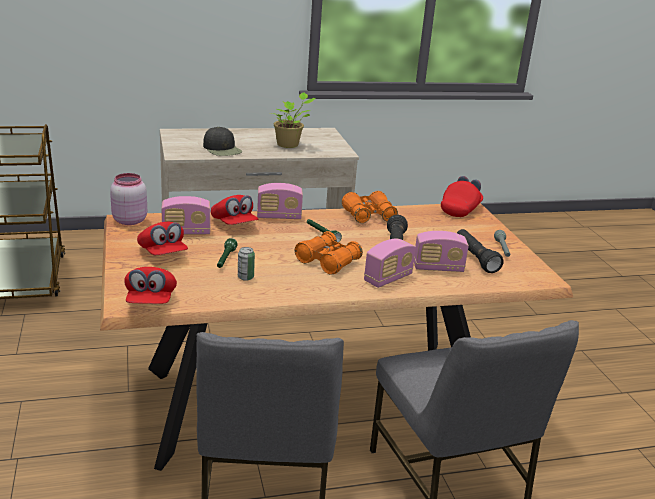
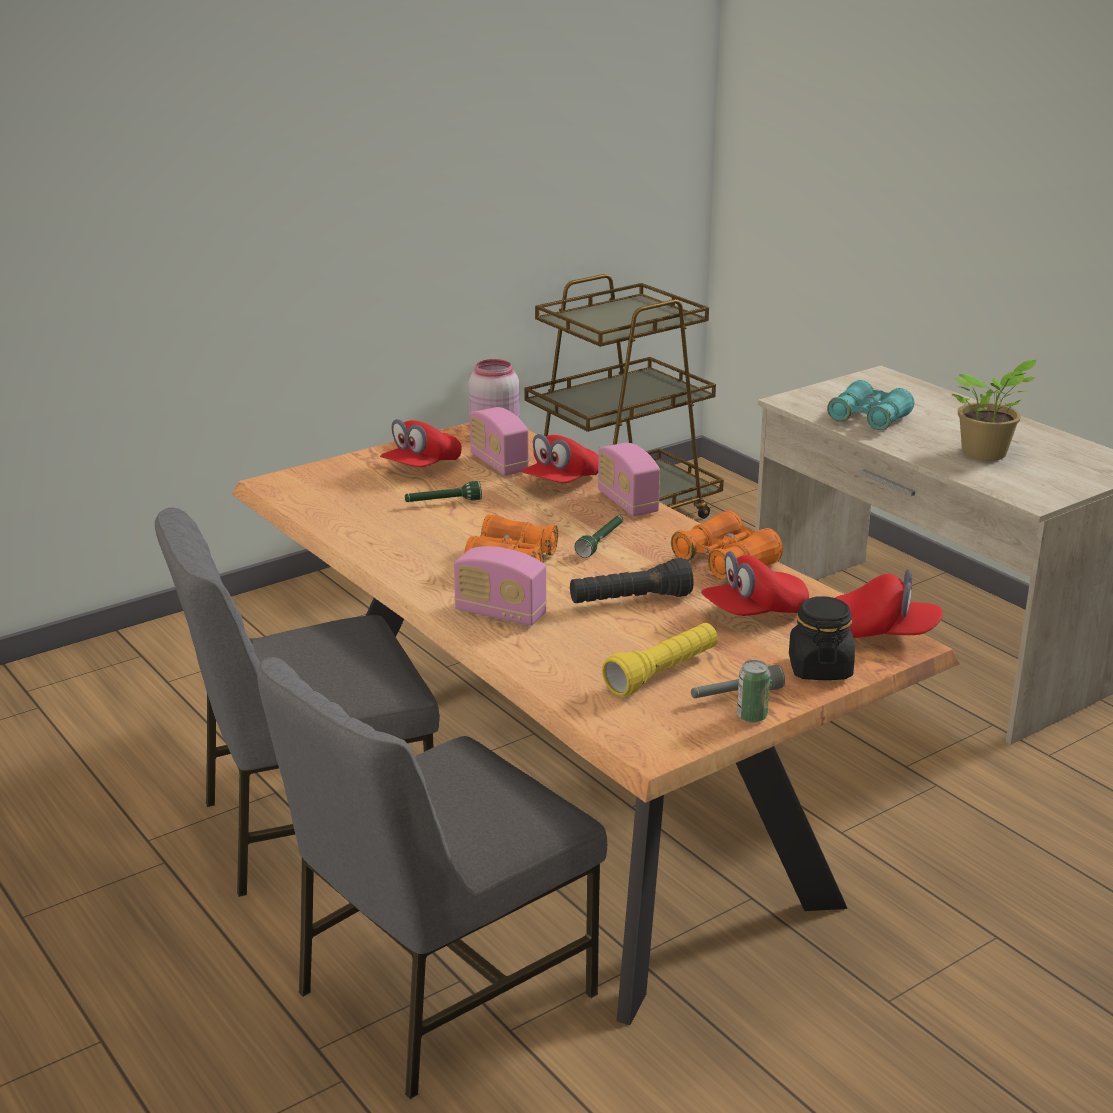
camera: 70 degrees right, 0 degrees up
red cap [124,267,177,304] -> red cap moved to [701,551,809,616]
black cap [203,127,242,156] -> turquoise binoculars [827,380,914,430]
can [238,247,255,281] -> can moved to [737,660,770,723]
radio [414,231,469,272] -> none
black flashlight [457,229,504,273] -> yellow flashlight [602,623,718,696]
none -> black jar [789,596,855,680]

